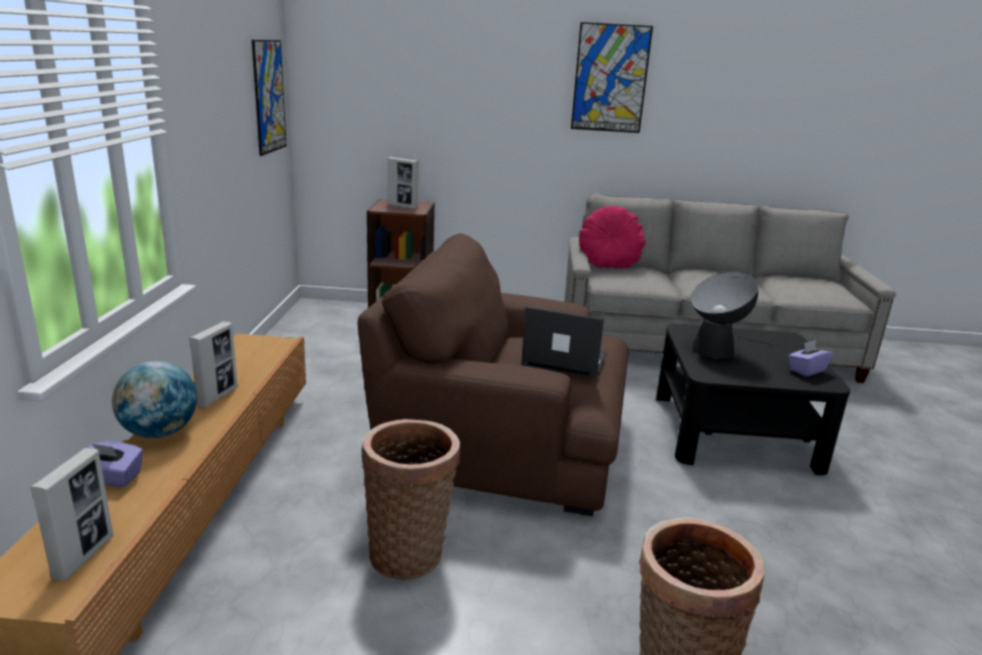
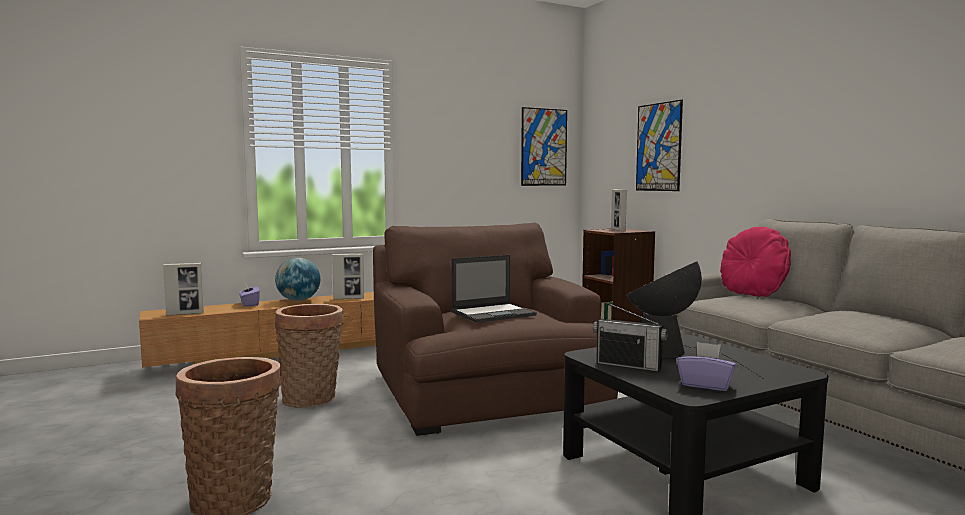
camera: 60 degrees right, 15 degrees down
laptop [521,307,607,379] -> laptop turned 75 degrees clockwise [451,255,537,323]
picture [571,22,653,133] -> picture moved to [636,100,683,191]
none -> radio [593,302,668,372]

